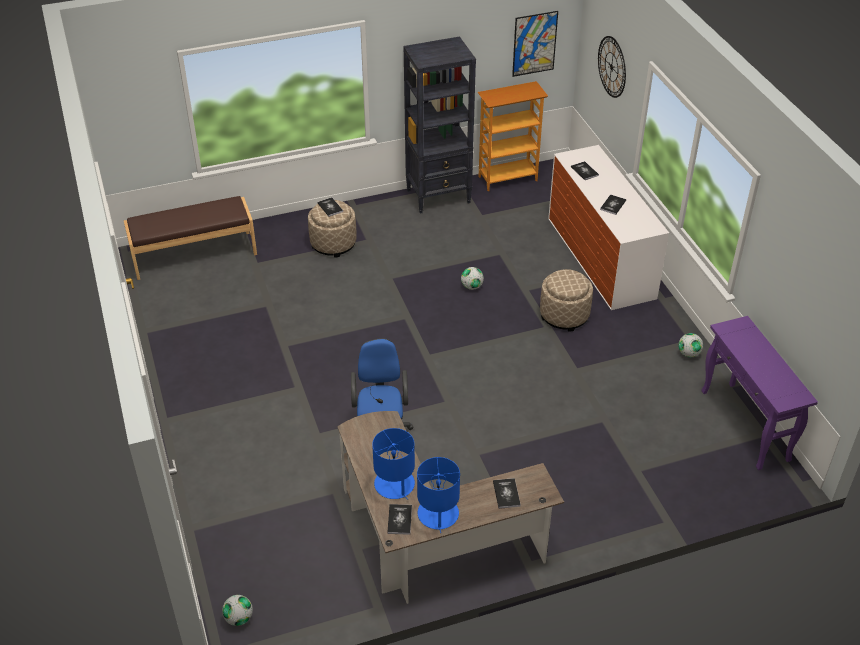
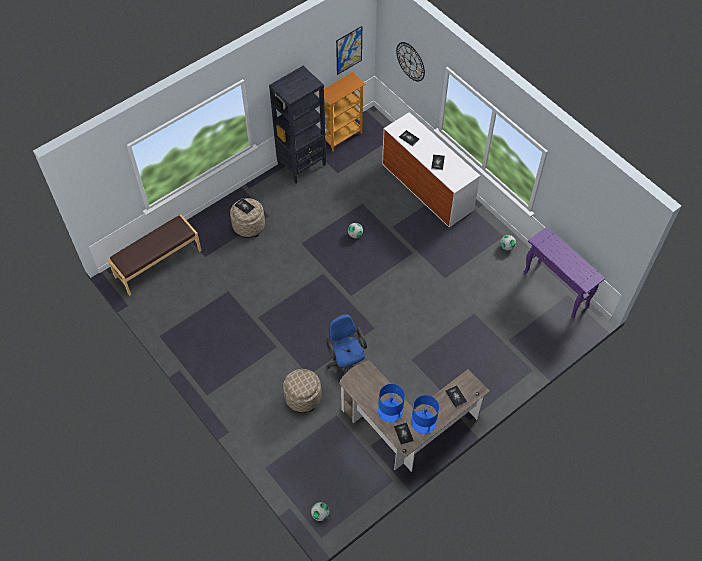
camera: 20 degrees left, 15 degrees up
beige ottoman [540,269,593,332] -> beige ottoman moved to [283,369,321,413]

